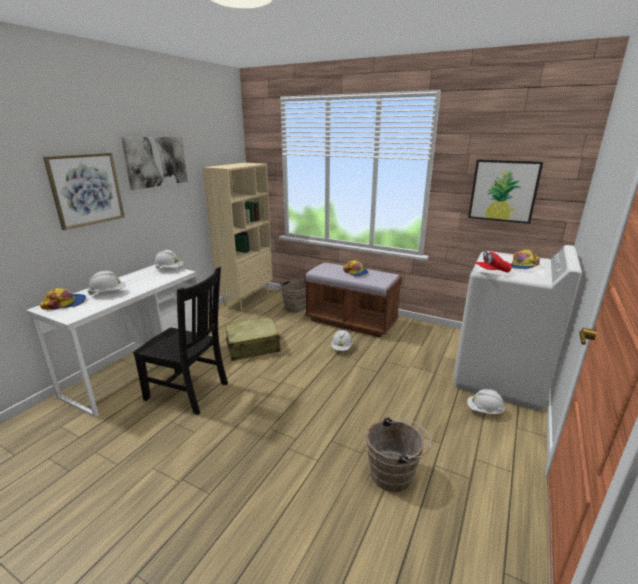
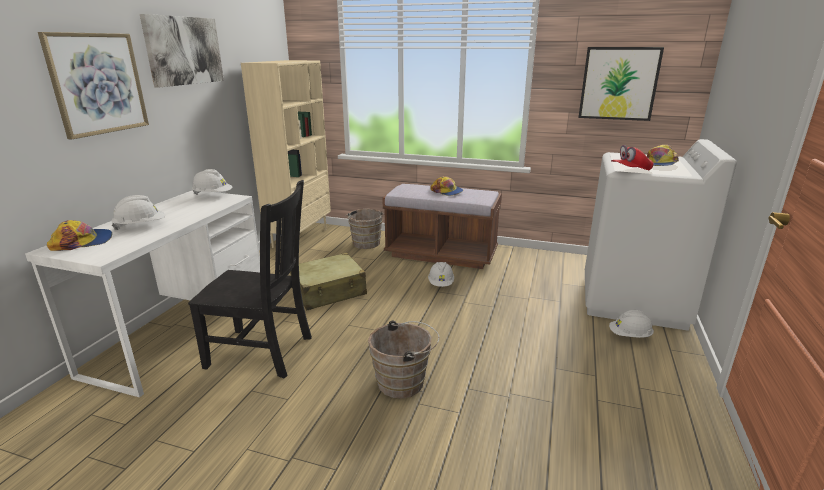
camera: 10 degrees left, 0 degrees up
brown bucket [366,417,431,492] -> brown bucket moved to [368,321,439,398]

